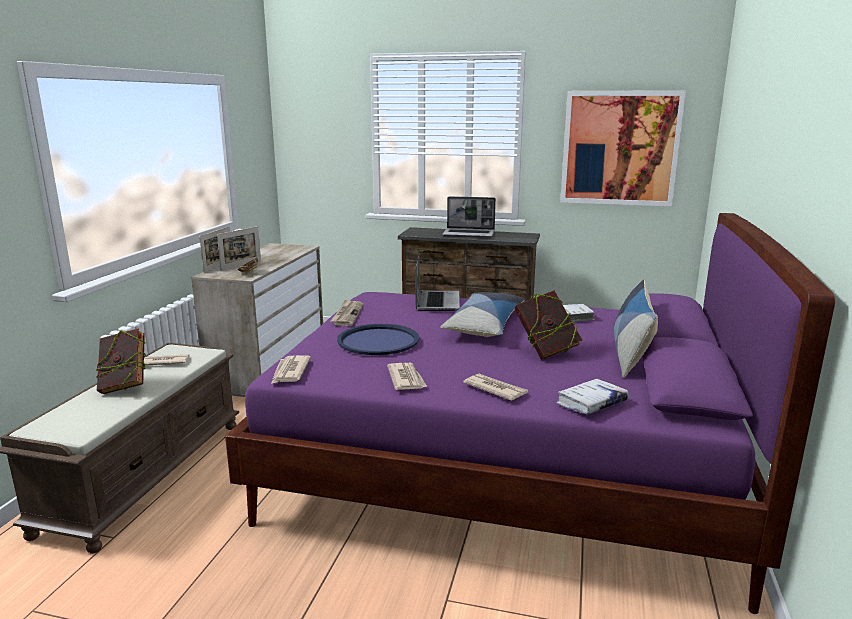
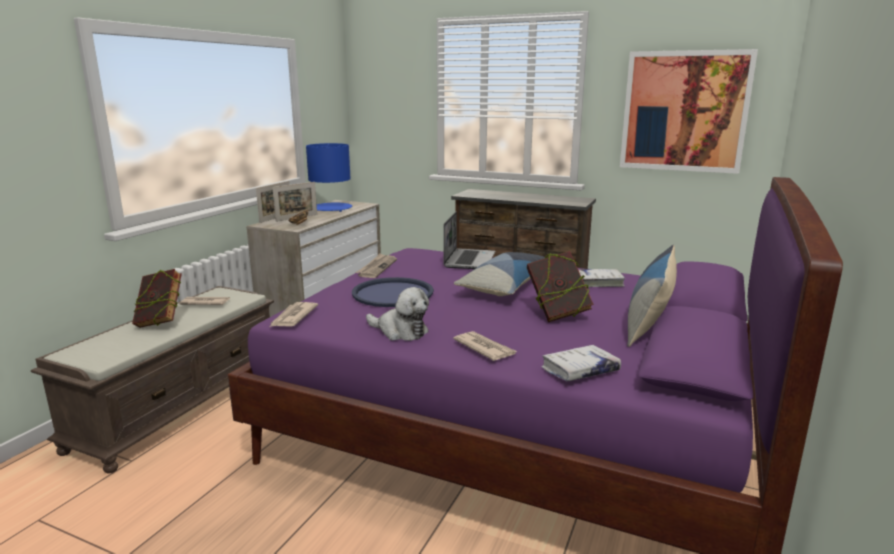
camera: 10 degrees right, 0 degrees up
newspaper [387,363,427,390] -> plush toy [366,287,429,341]
laptop [442,196,496,238] -> none
none -> blue table lamp [306,143,352,212]

